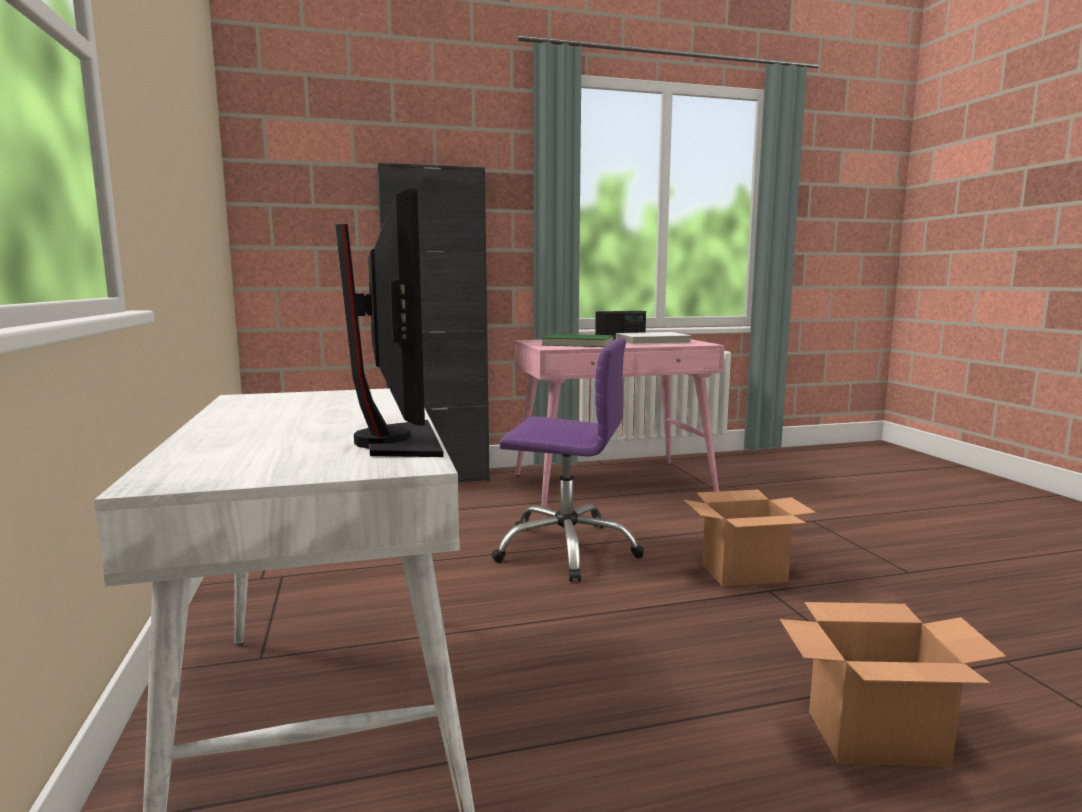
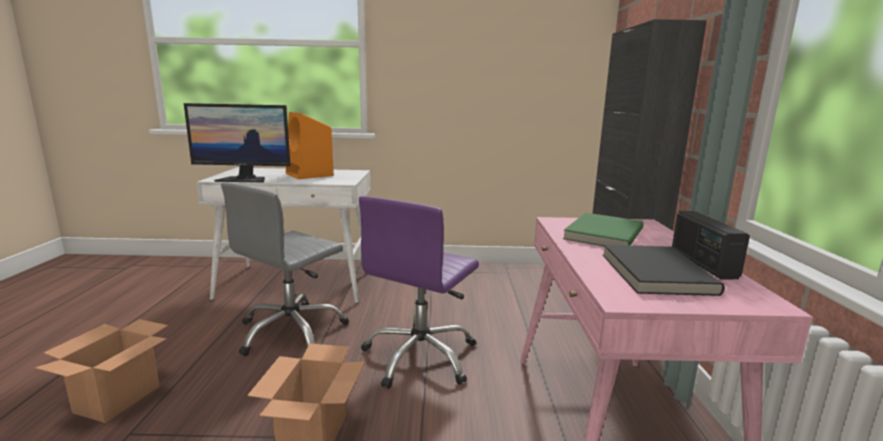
camera: 105 degrees right, 5 degrees up
white book [616,332,691,345] -> black book [603,245,725,296]
none -> grey office chair [221,182,349,356]
none -> orange speaker [286,112,334,179]

